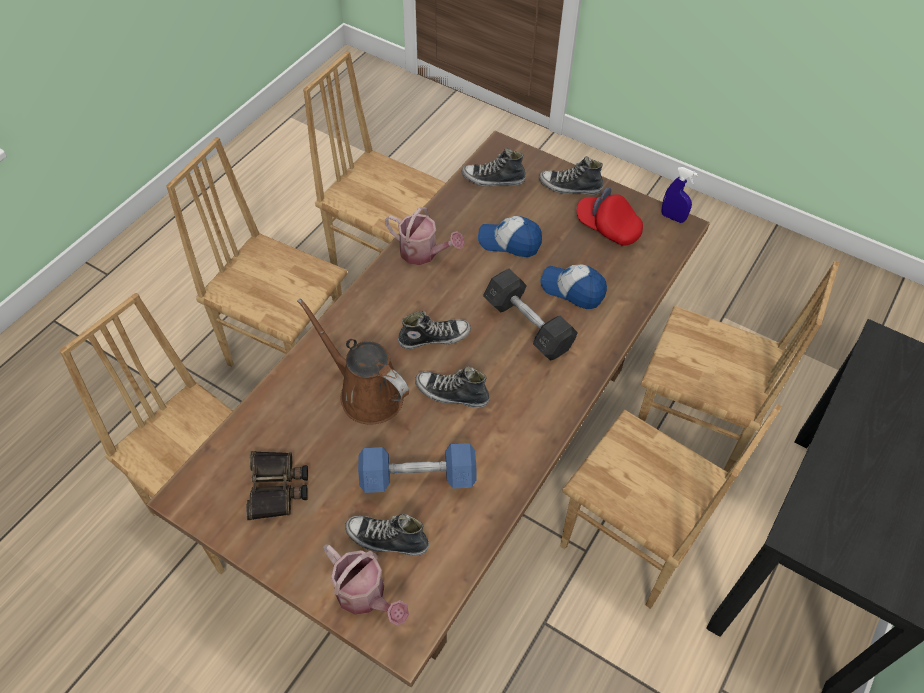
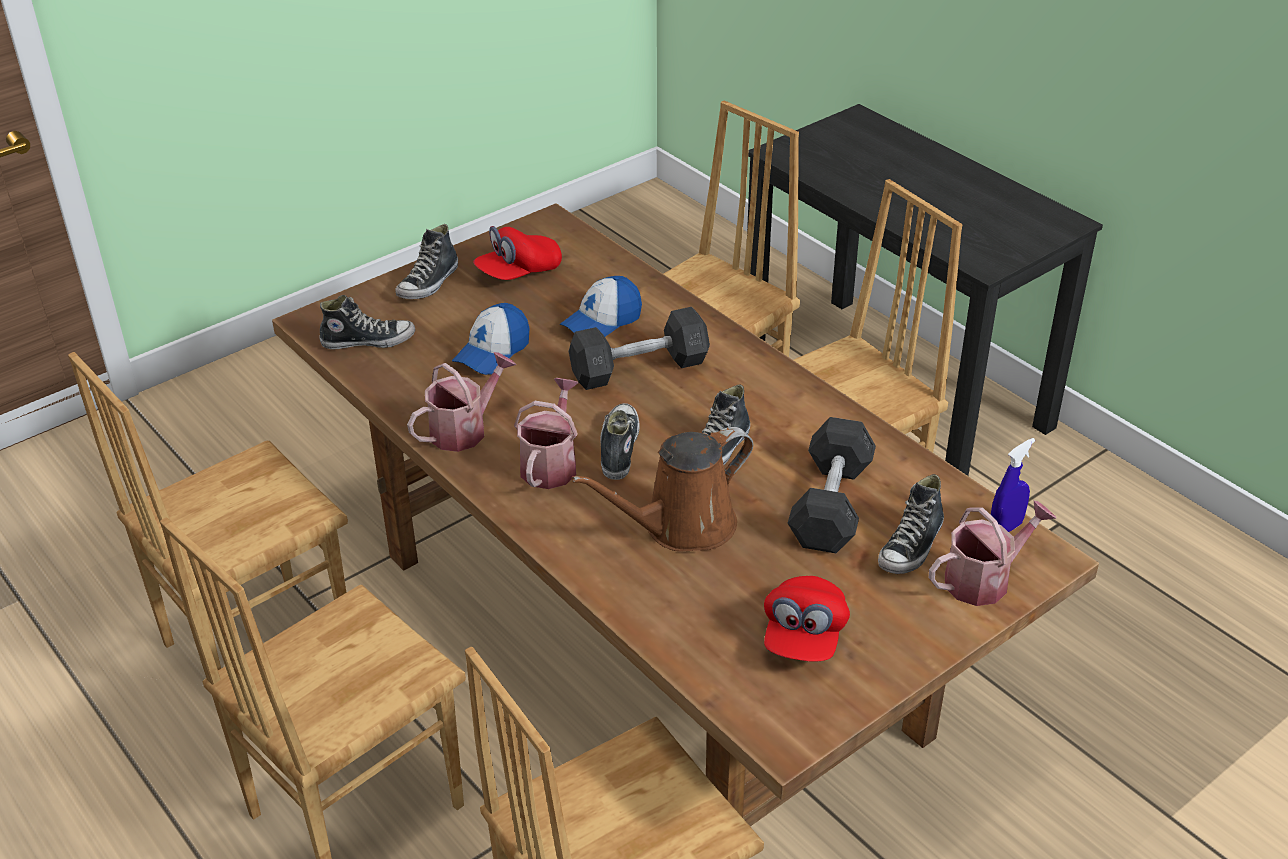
camera: 70 degrees left, 15 degrees down
binoculars [246,451,308,520] -> red cap [764,576,850,661]
blue dumbbell [358,443,477,493] -> grey dumbbell [788,417,876,553]
shoe [462,148,526,186] -> shoe turned 120 degrees counterclockwise [319,295,415,349]
blue spray bottle [661,167,698,223] -> blue spray bottle moved to [991,438,1035,532]
none -> watering can [514,378,579,489]

